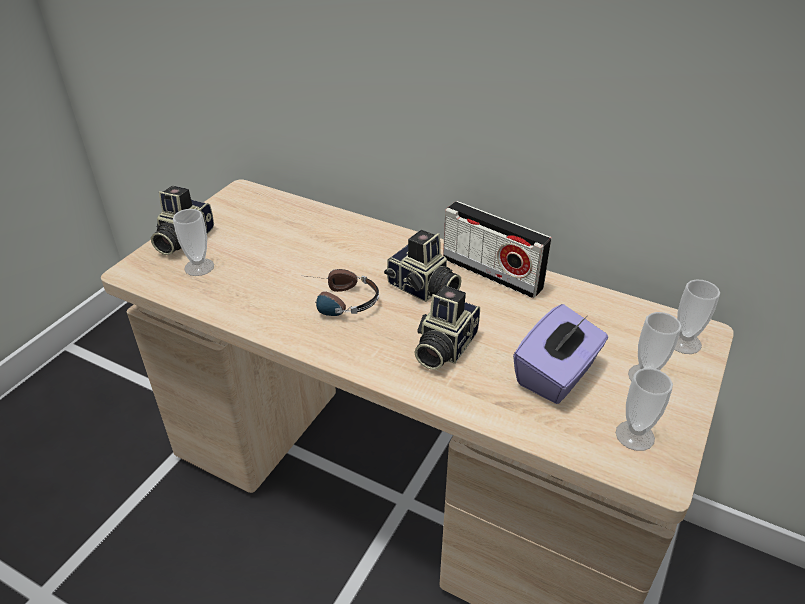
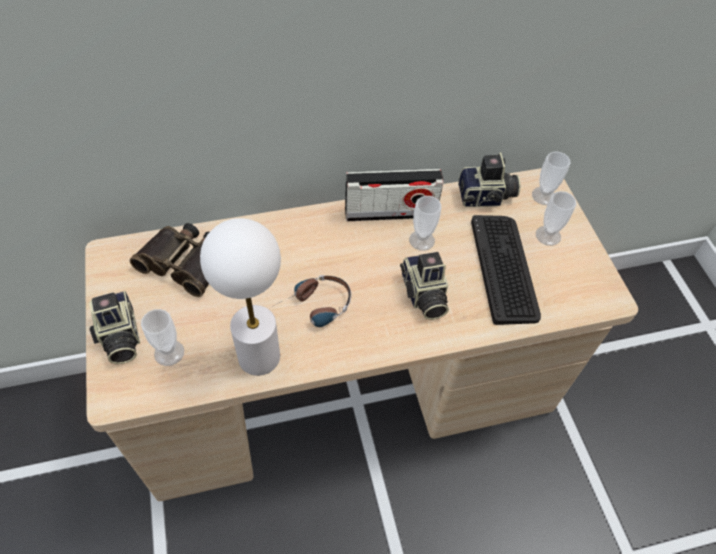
camera: 45 degrees left, 15 degrees up
camera [384,230,462,302] -> camera moved to [458,153,521,207]
purple tissue box [513,304,608,404] -> keyboard [471,215,541,325]
cup [616,368,673,451] -> cup moved to [409,196,441,251]
none -> binoculars [129,223,209,297]
none -> white table lamp [200,218,281,376]

